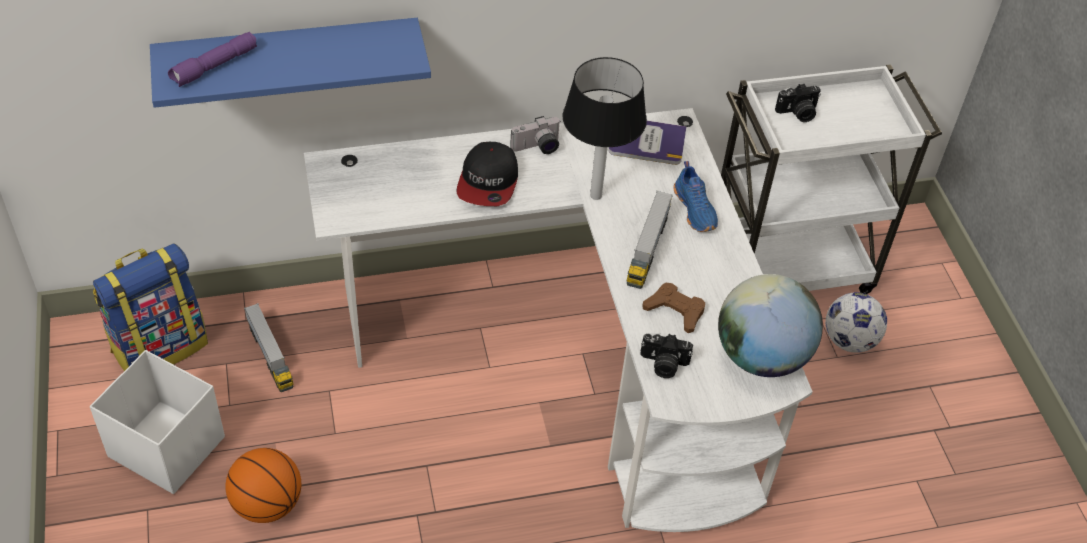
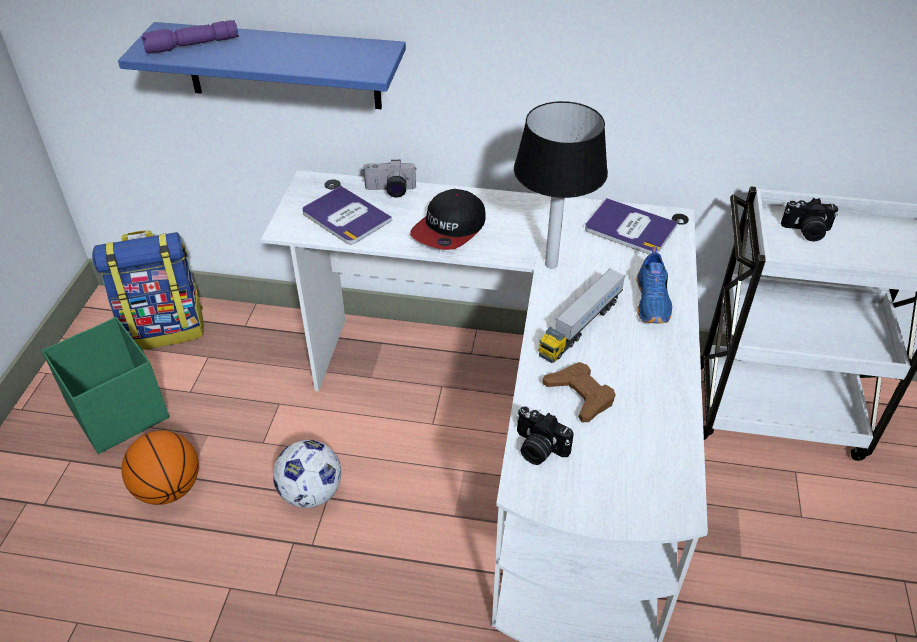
camera: 25 degrees right, 5 degrees down
white storage box [90,350,225,494] -> green storage box [42,317,169,454]
toy truck [244,303,294,392] -> none
camera [510,116,560,154] -> camera moved to [363,160,416,198]
globe [718,274,823,377] -> none
football [825,292,887,353] -> football moved to [273,440,341,508]
none -> book [302,186,392,244]

